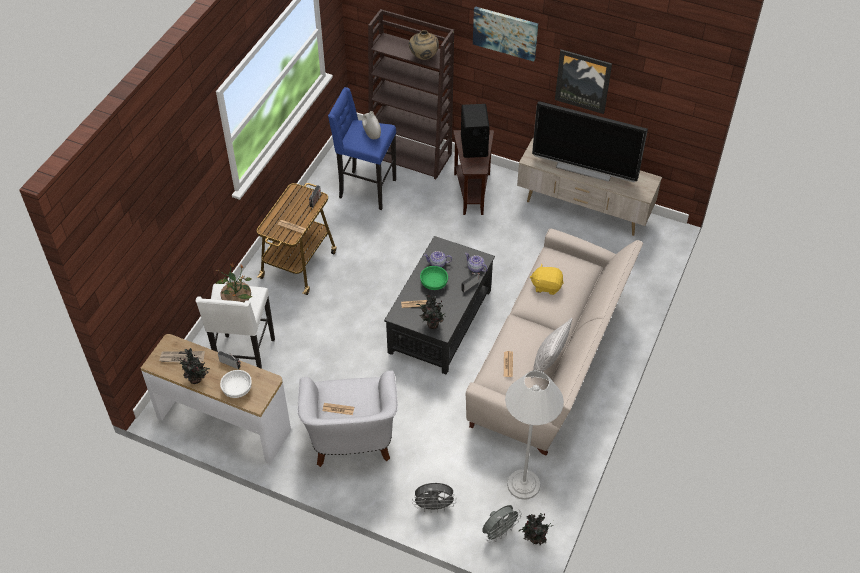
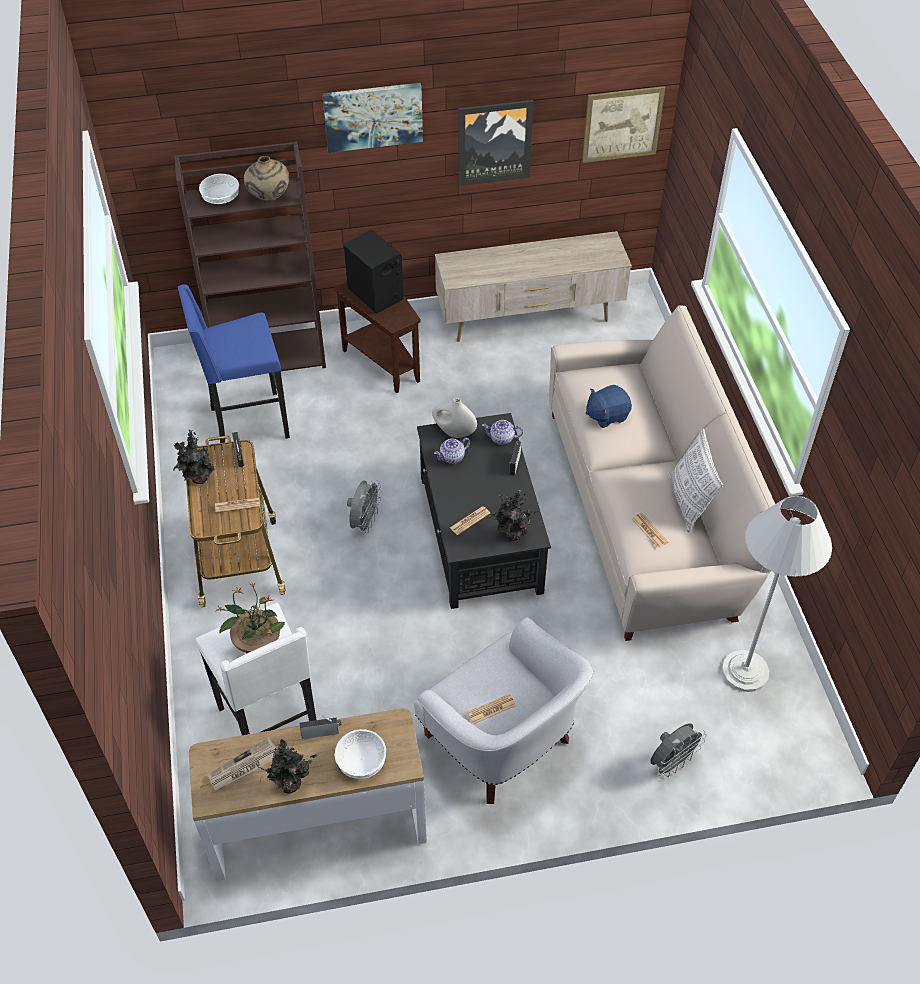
camera: 35 degrees left, 0 degrees up
white vase [362,111,381,139] -> white vase moved to [432,398,477,438]
green bowl [420,266,448,290] -> none
grey fan [482,505,522,543] -> grey fan moved to [347,480,381,535]
potted plant [519,513,554,545] -> potted plant moved to [173,429,215,484]
yellow plush toy [530,263,563,295] -> blue plush toy [586,385,632,428]
television [532,101,648,182] -> none
none -> white bowl [199,174,239,204]
none -> picture [582,86,665,163]

